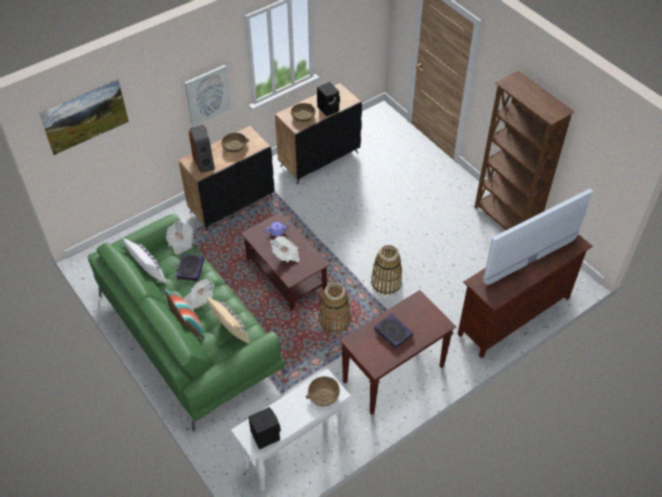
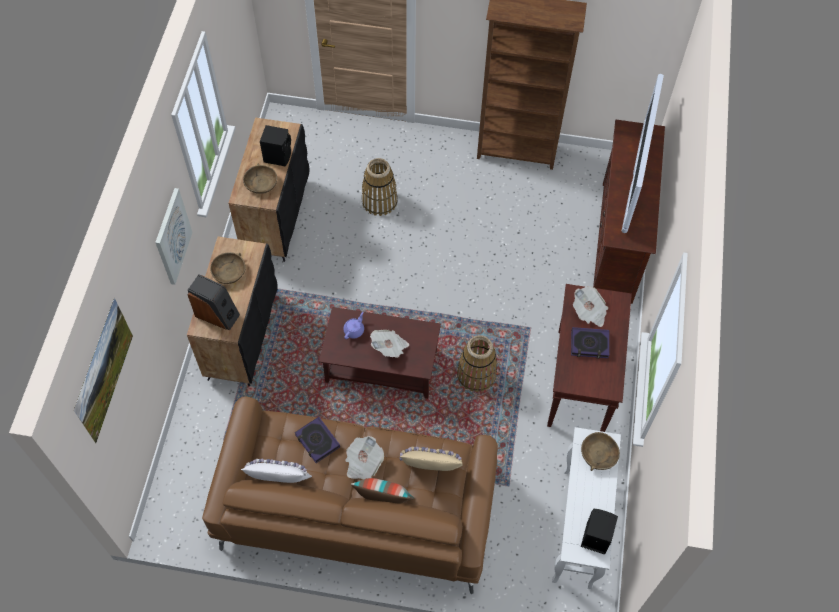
camera: 45 degrees left, 10 degrees up
green sofa [88,214,286,431] -> brown sofa [202,396,498,594]
newspaper [166,221,194,255] -> newspaper moved to [573,286,608,327]
basket [371,245,402,295] -> basket moved to [361,158,398,216]

